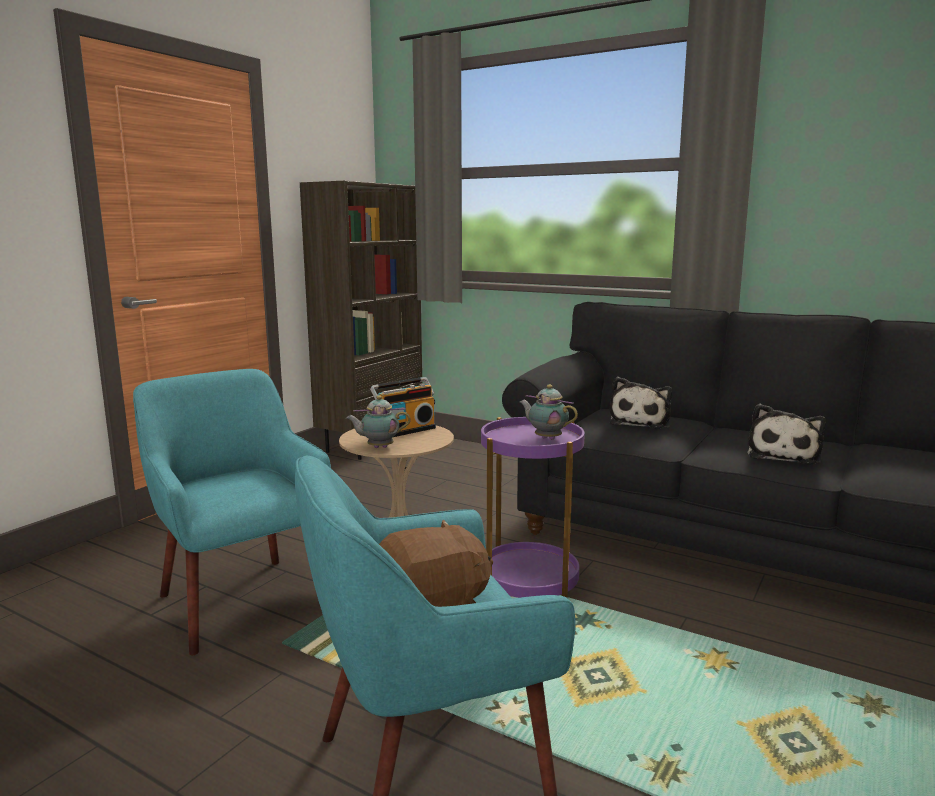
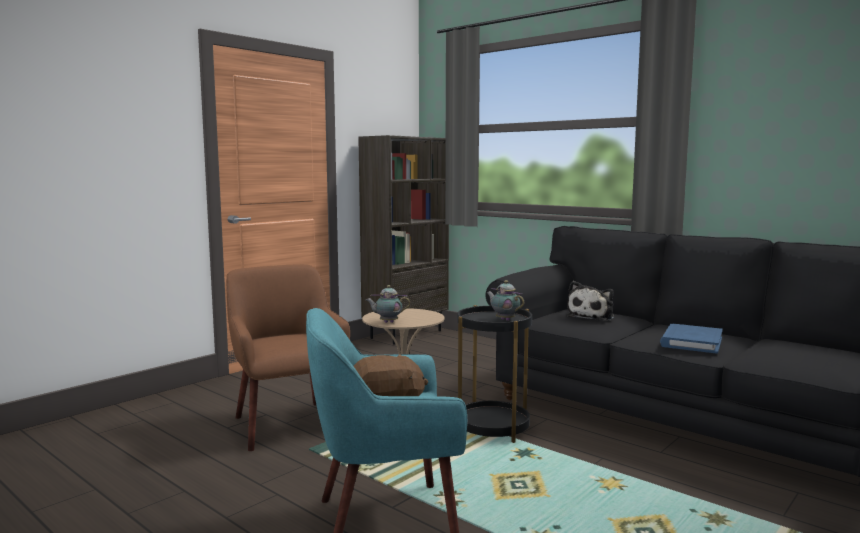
camera: 10 degrees right, 5 degrees down
turquoise armchair [133,369,331,655] -> brown armchair [226,264,350,451]
radio [370,377,436,437] -> none
purple side table [481,417,585,598] -> black side table [457,305,532,443]
plush toy [748,404,826,464] -> blue book [660,324,723,354]

